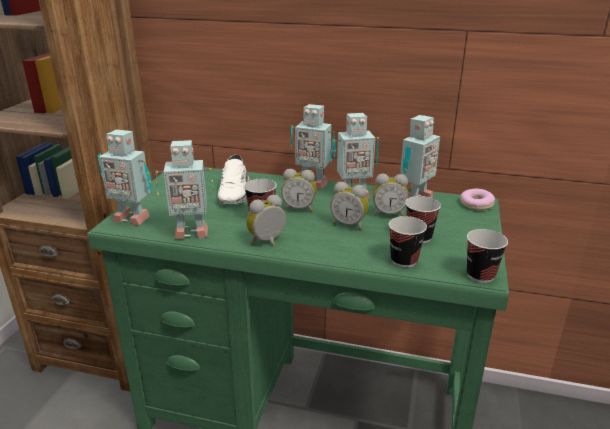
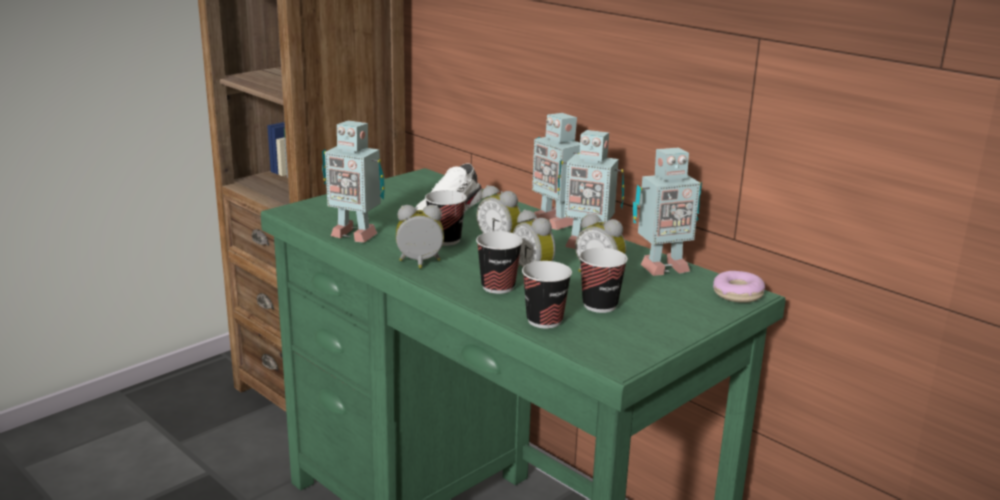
camera: 30 degrees right, 5 degrees down
toy robot [98,129,152,225] -> none
cup [467,229,508,283] -> cup moved to [476,231,523,294]

